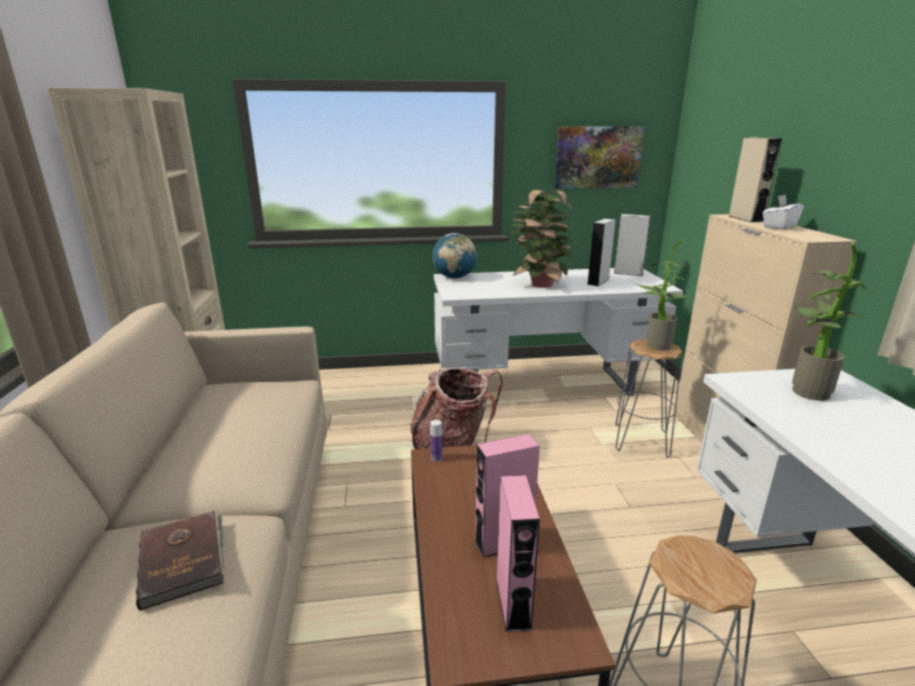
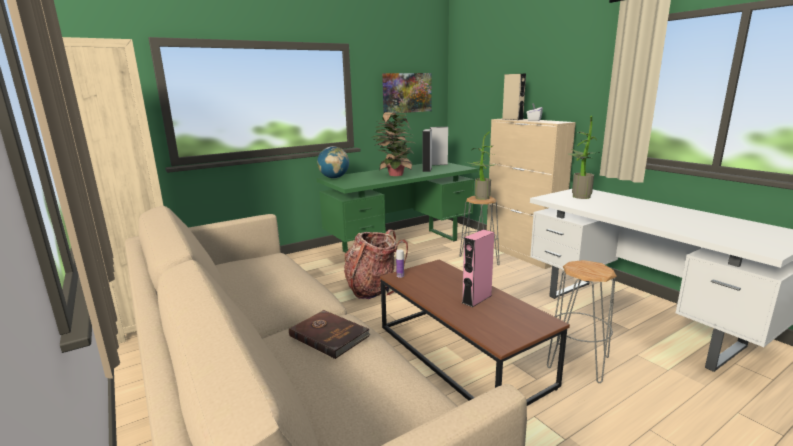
camera: 25 degrees left, 5 degrees down
white desk [434,268,683,396] -> green desk [317,163,478,253]
pink speaker [496,475,540,632] -> none

